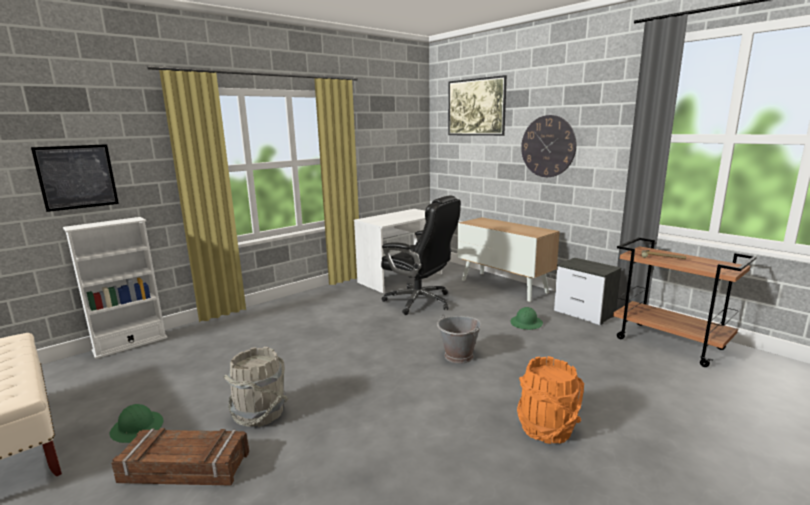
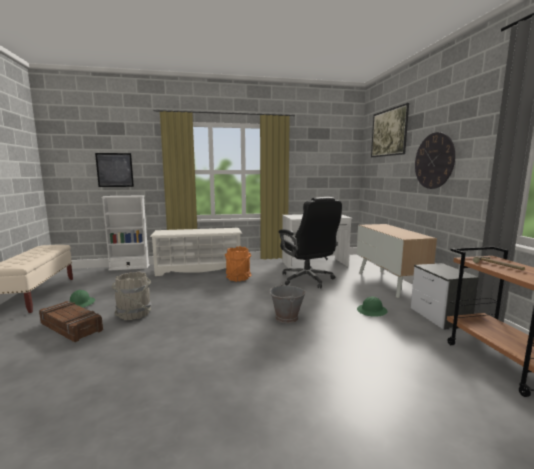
camera: 30 degrees right, 5 degrees down
orange bucket [517,356,584,444] -> orange bucket moved to [224,246,251,282]
none -> white shoe rack [150,228,242,276]

